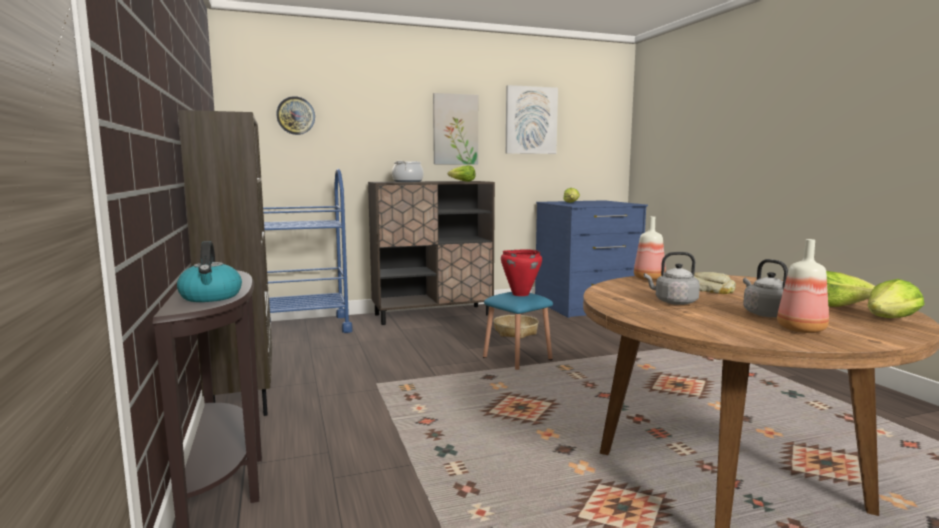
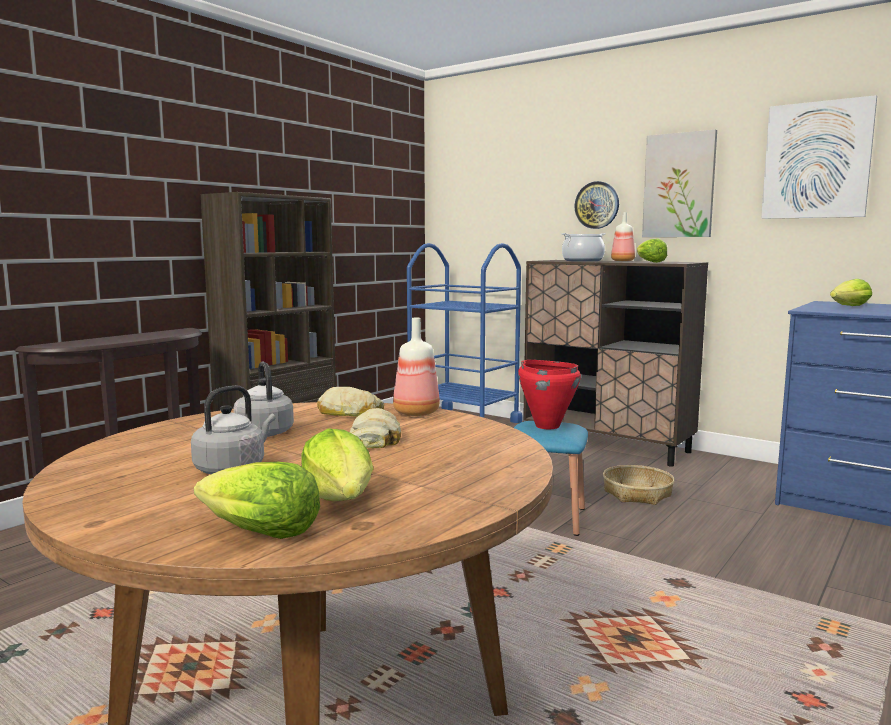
camera: 55 degrees right, 0 degrees up
kettle [177,241,242,302] -> none
wall clock [276,96,315,135] -> wall clock moved to [575,181,619,229]
bottle [777,239,829,333] -> bottle moved to [611,212,635,261]
none -> bread [317,387,384,417]

